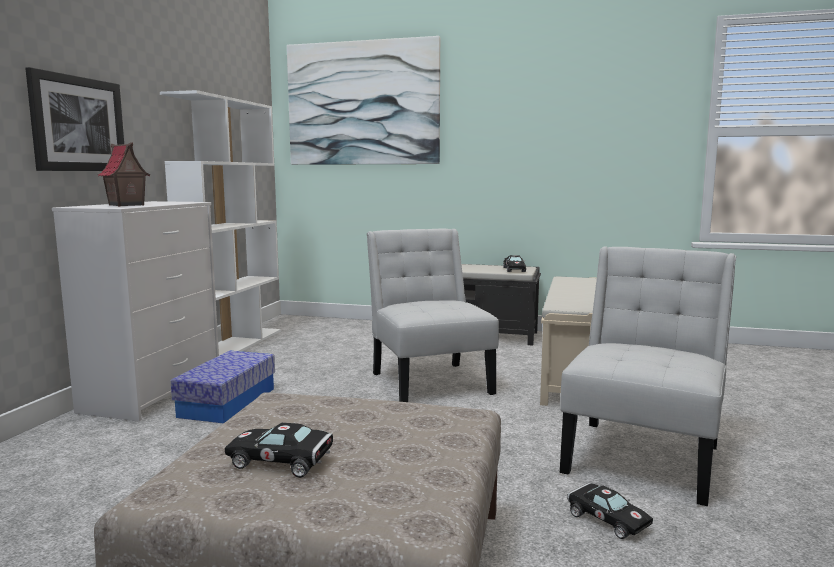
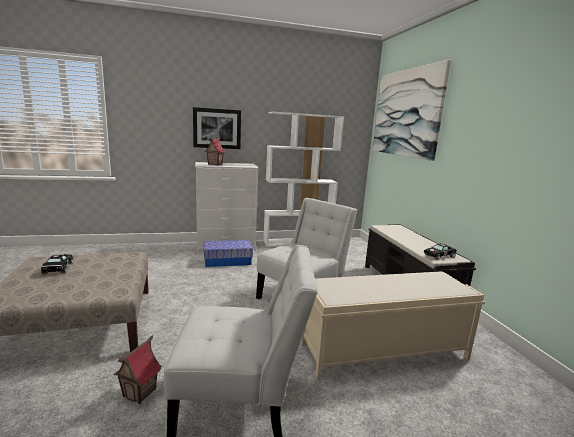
camera: 60 degrees right, 5 degrees up
black toy car [567,483,653,539] -> toy house [113,335,162,404]

